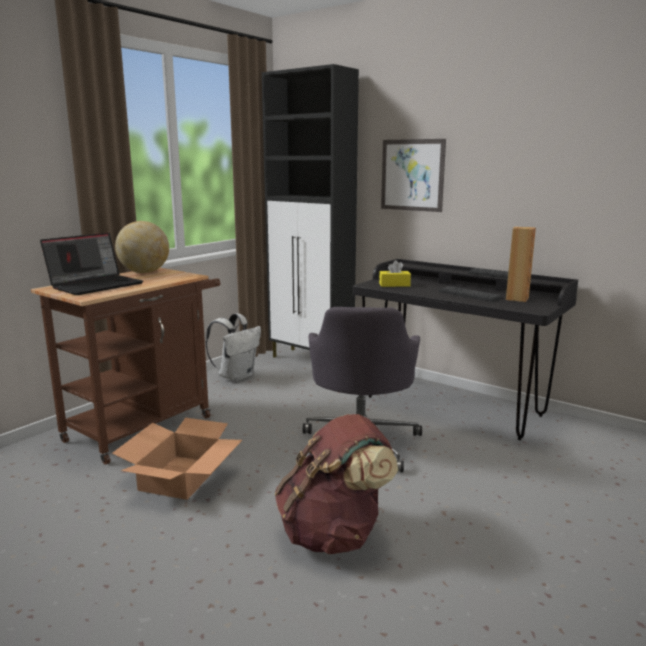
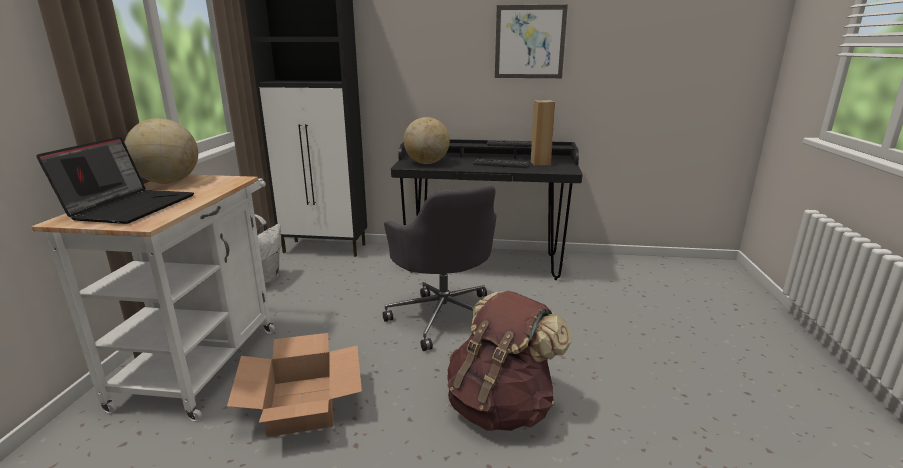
camera: 30 degrees left, 5 degrees up
brown cart [31,268,220,465] -> white cart [31,175,275,422]
yellow tissue box [379,260,411,287] -> globe [404,117,450,164]
picture [381,139,446,212] -> picture moved to [495,5,568,78]

